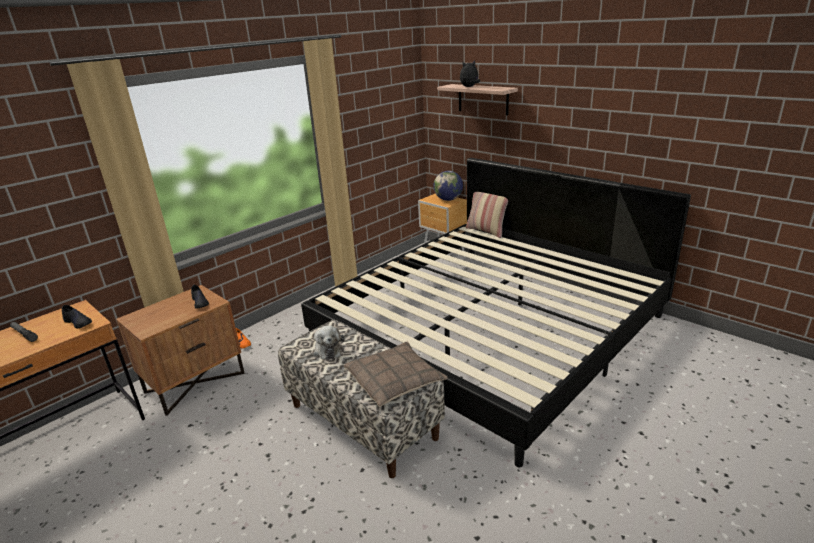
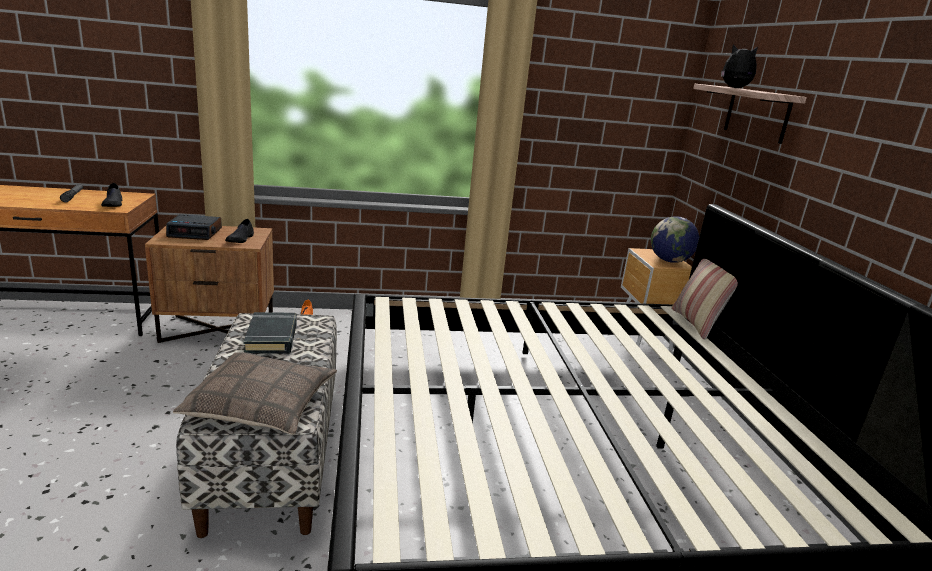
camera: 35 degrees right, 5 degrees down
plush toy [313,325,345,360] -> black book [243,312,297,354]
none -> alarm clock [166,214,222,240]

